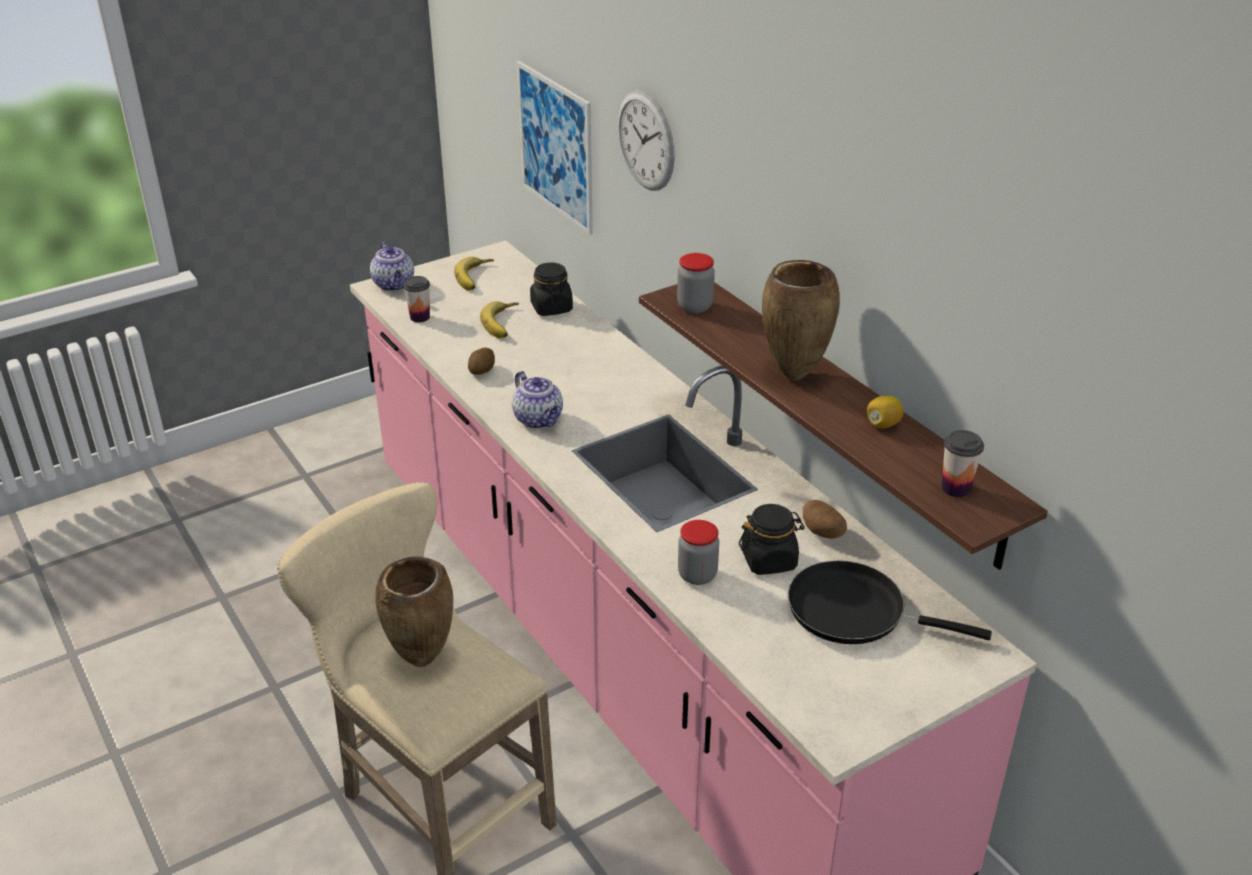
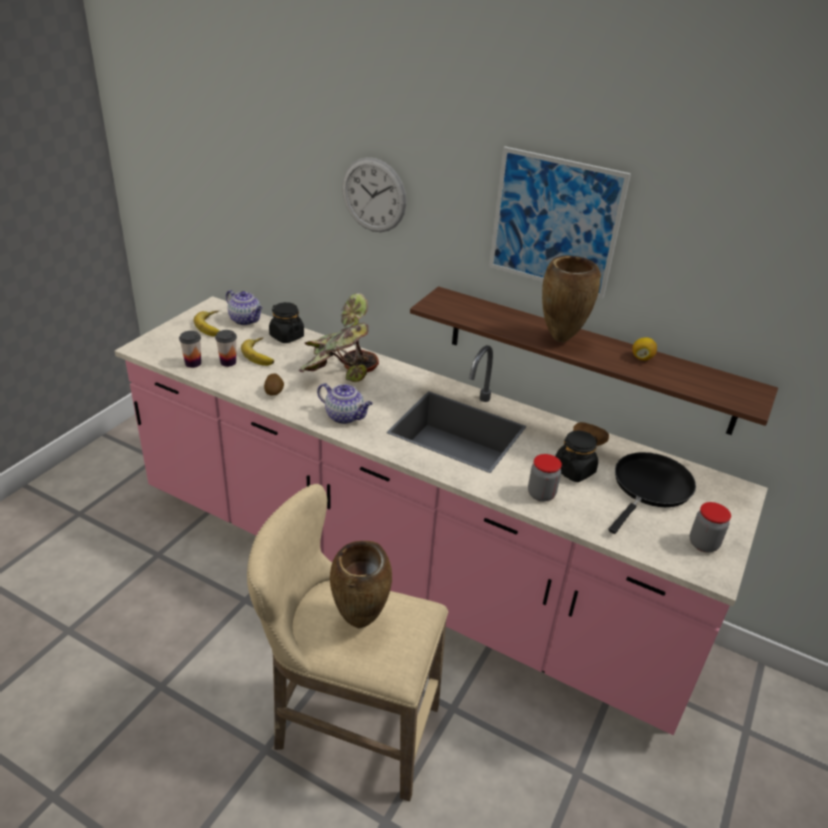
camera: 30 degrees left, 0 degrees up
teapot [370,242,414,291] -> teapot moved to [226,290,262,325]
picture [517,61,593,235] -> picture moved to [489,146,631,299]
jar [677,253,715,313] -> jar moved to [690,502,731,552]
black frying pan [788,561,992,644] -> black frying pan turned 135 degrees clockwise [608,452,696,534]
cup [941,430,984,497] -> cup moved to [215,330,237,367]
none -> potted plant [299,293,379,382]

